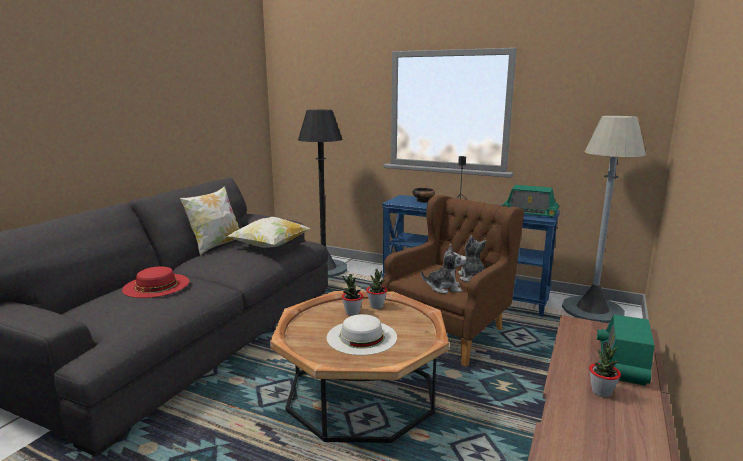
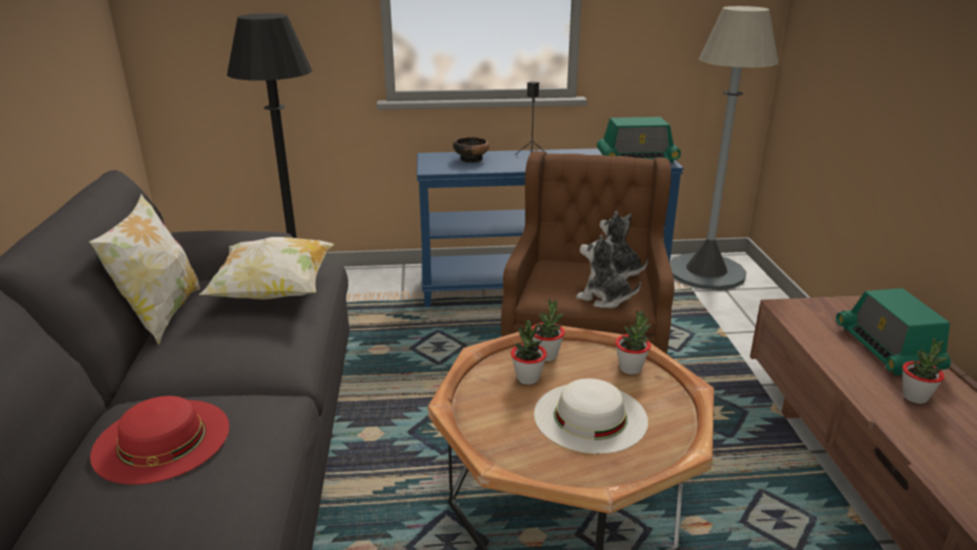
camera: 30 degrees left, 10 degrees up
plush toy [421,244,467,294] -> plush toy turned 120 degrees counterclockwise [576,235,641,308]
none -> potted plant [615,310,652,374]

